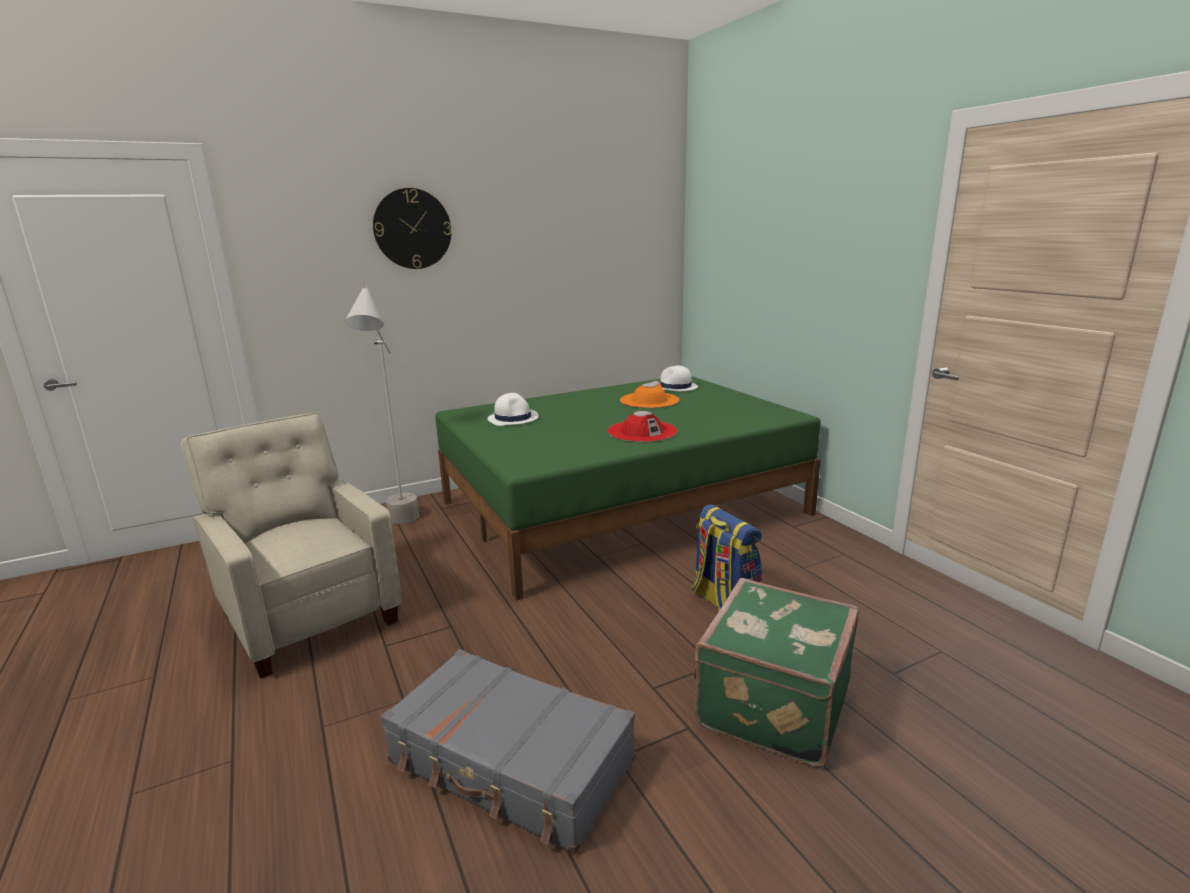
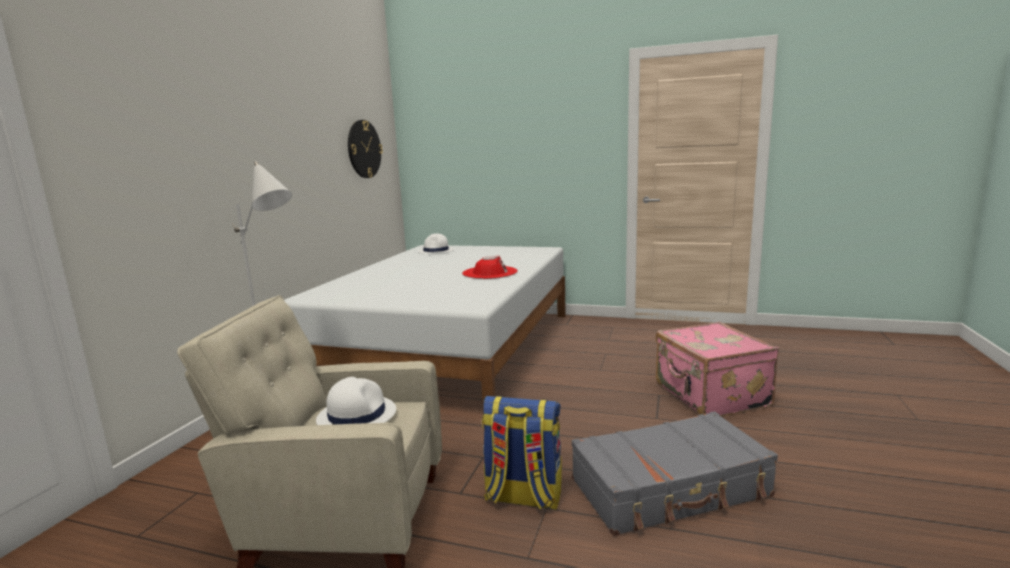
camera: 45 degrees left, 5 degrees down
wall clock [373,188,452,269] -> wall clock moved to [348,120,383,178]
green bed [435,376,821,601] -> white bed [284,245,566,402]
white hat [488,393,539,426] -> white hat moved to [316,377,396,425]
orange hat [620,381,679,408] -> none
backpack [692,504,762,611] -> backpack moved to [482,396,562,510]
green suitcase [694,578,859,768] -> pink suitcase [656,322,779,417]

